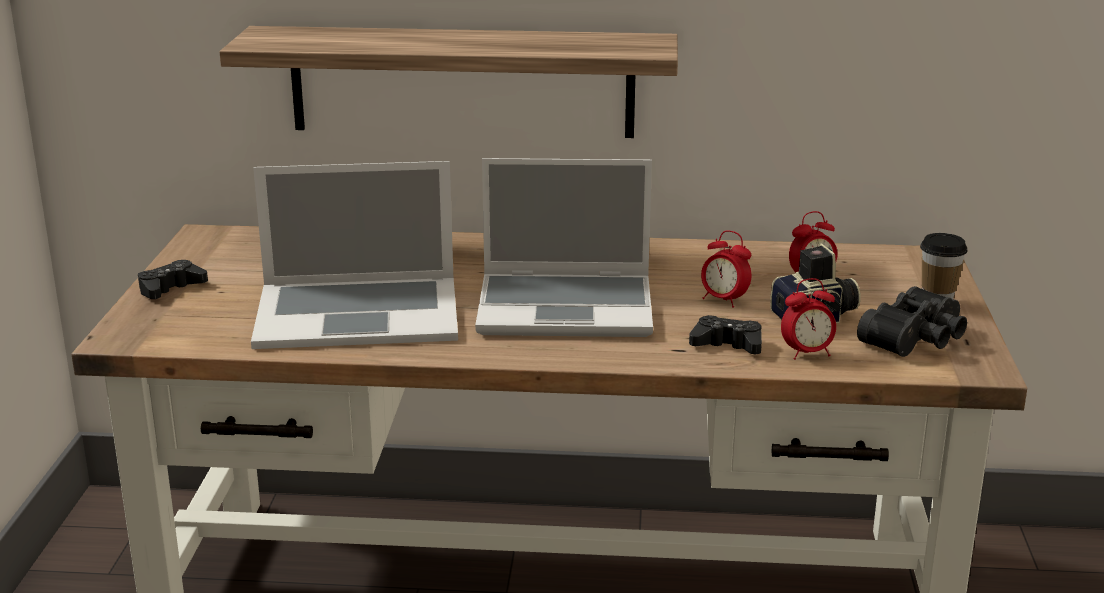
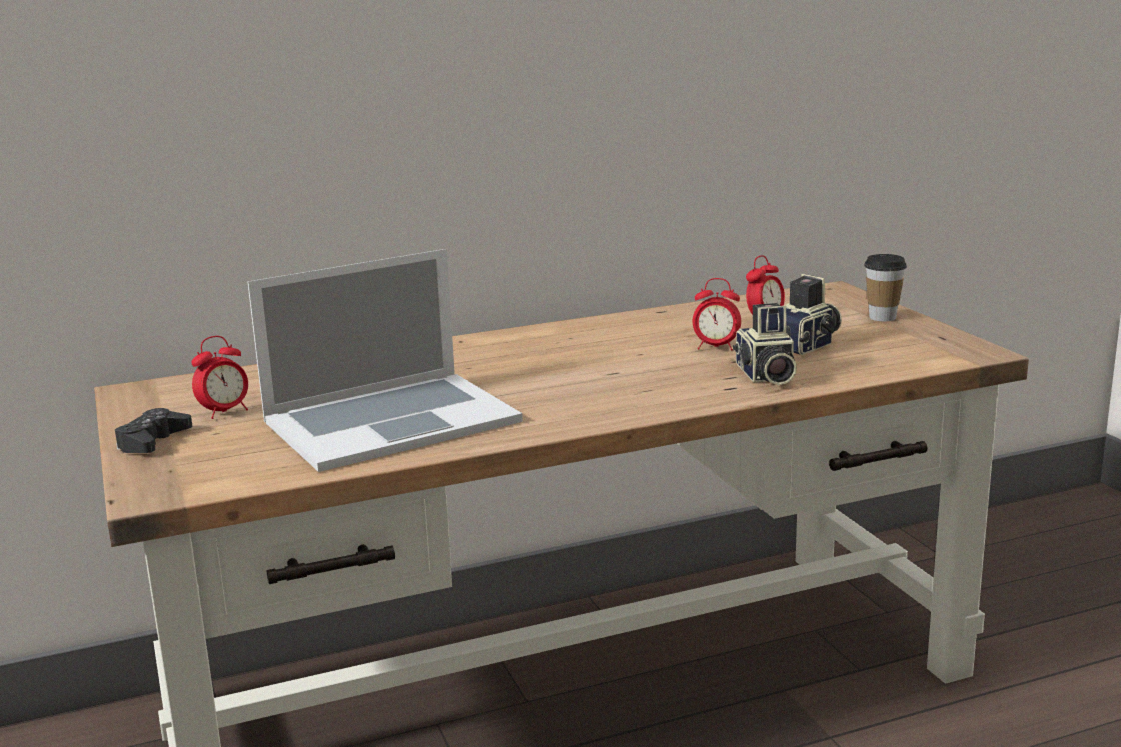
camera: 25 degrees left, 5 degrees down
shelf [220,26,678,138] -> none
laptop [475,158,653,337] -> none
black game controller [689,315,762,354] -> camera [733,303,797,385]
alarm clock [781,278,836,360] -> alarm clock moved to [191,336,248,419]
black binoculars [857,286,967,357] -> none

